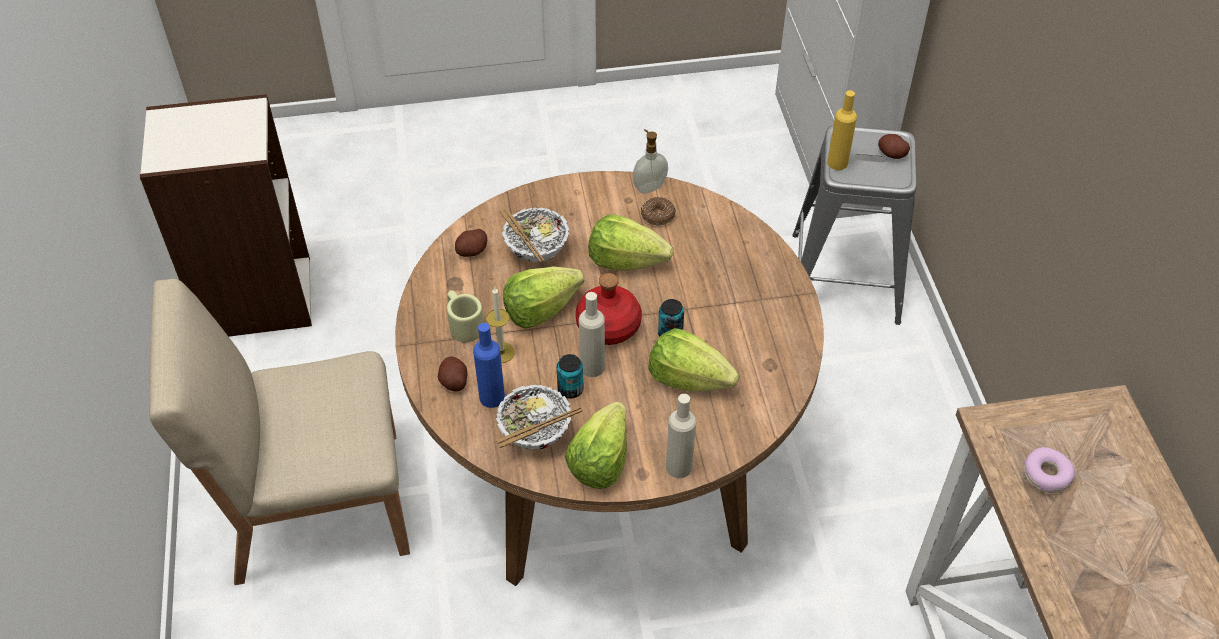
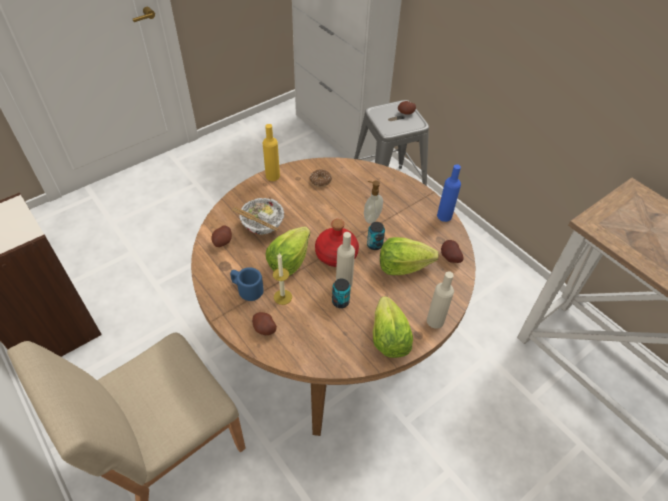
camera: 30 degrees left, 0 degrees up
beige mug [447,290,484,342] -> blue mug [230,267,264,301]
blue bottle [473,323,505,408] -> blue bottle moved to [437,164,461,222]
bowl [496,385,583,449] -> none
lettuce [588,215,674,271] -> none
soap dispenser [633,129,668,194] -> soap dispenser moved to [364,181,383,224]
yellow bottle [827,90,857,170] -> yellow bottle moved to [263,124,280,181]
donut [1024,447,1075,493] -> none
none -> potato [441,240,464,263]

